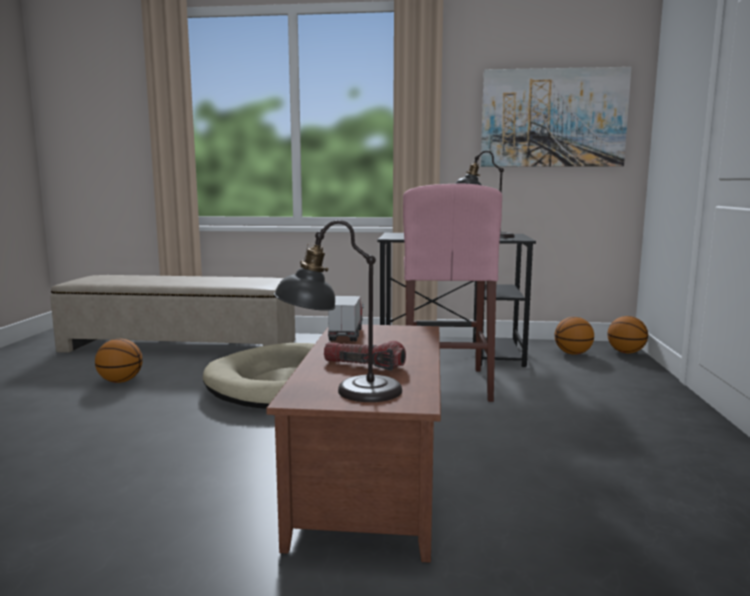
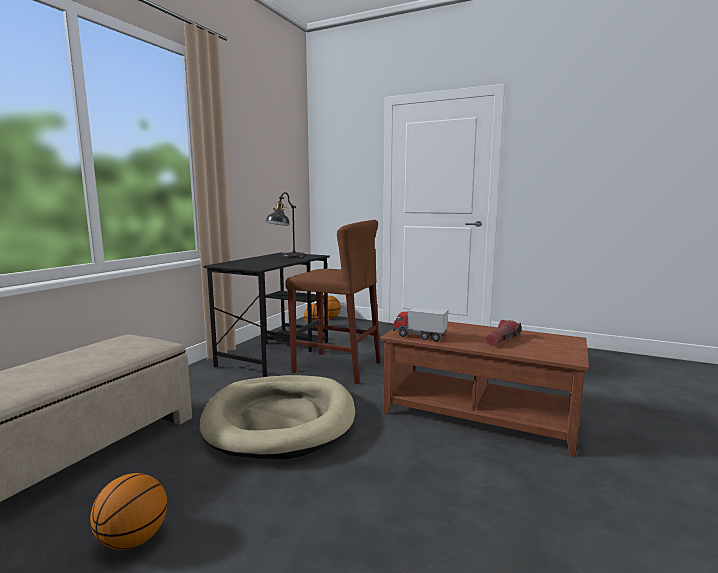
camera: 70 degrees left, 0 degrees up
grey table lamp [274,220,402,402] -> none
pink stool [403,183,502,402] -> brown stool [285,220,381,384]
picture [481,67,632,167] -> none

